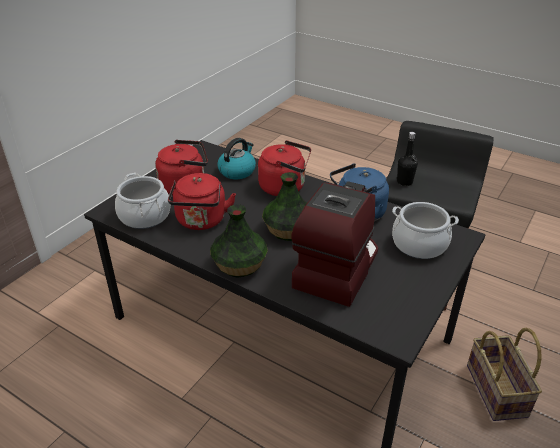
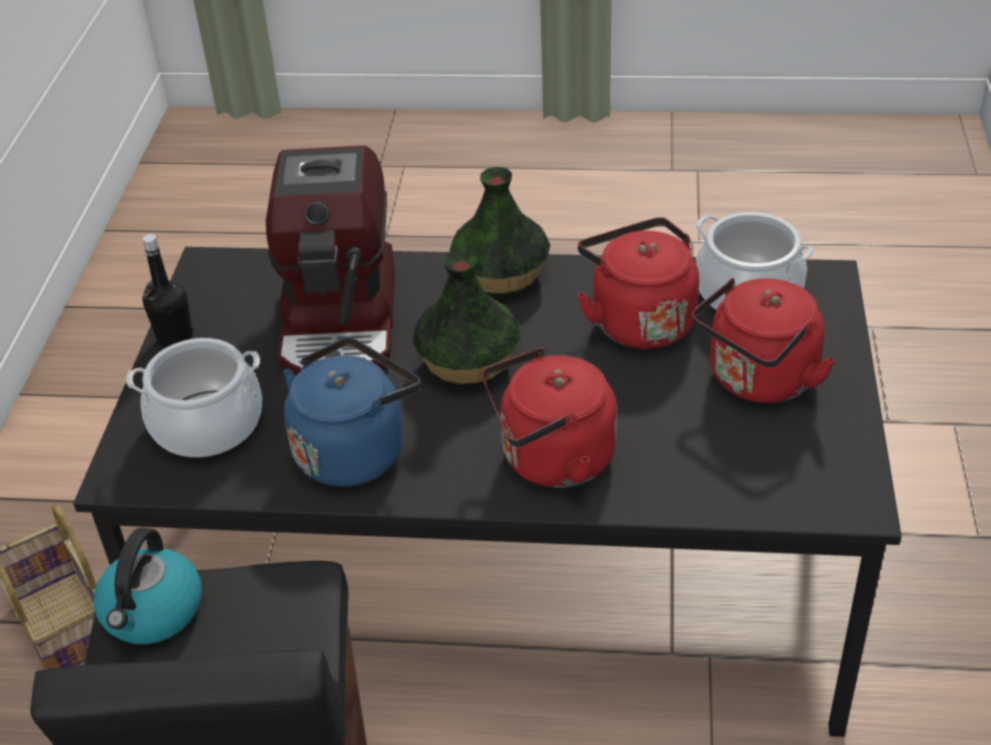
camera: 155 degrees right, 5 degrees up
kettle [217,138,256,179] -> kettle moved to [94,527,202,644]
black bottle [397,132,418,186] -> black bottle moved to [142,234,193,348]

